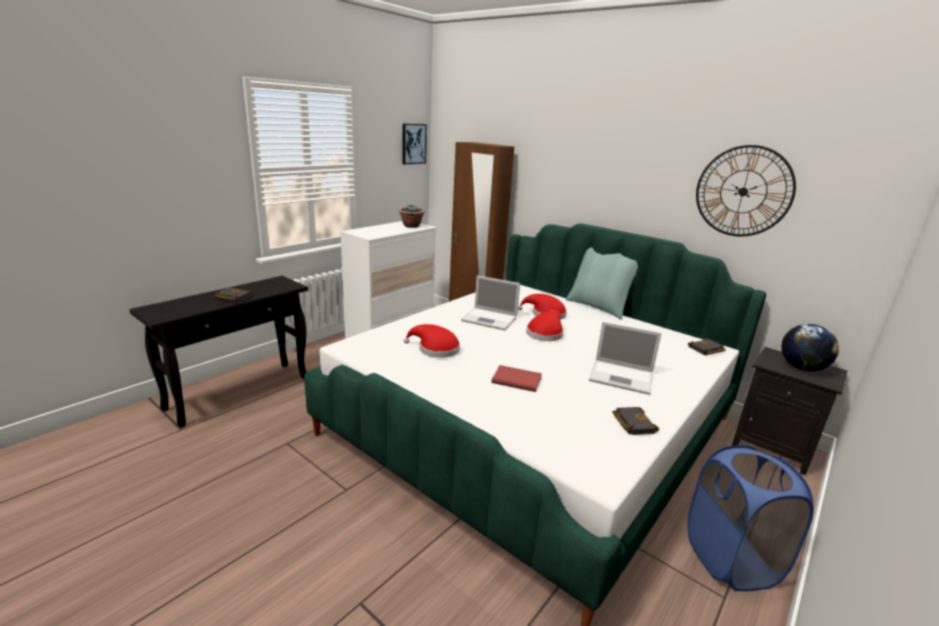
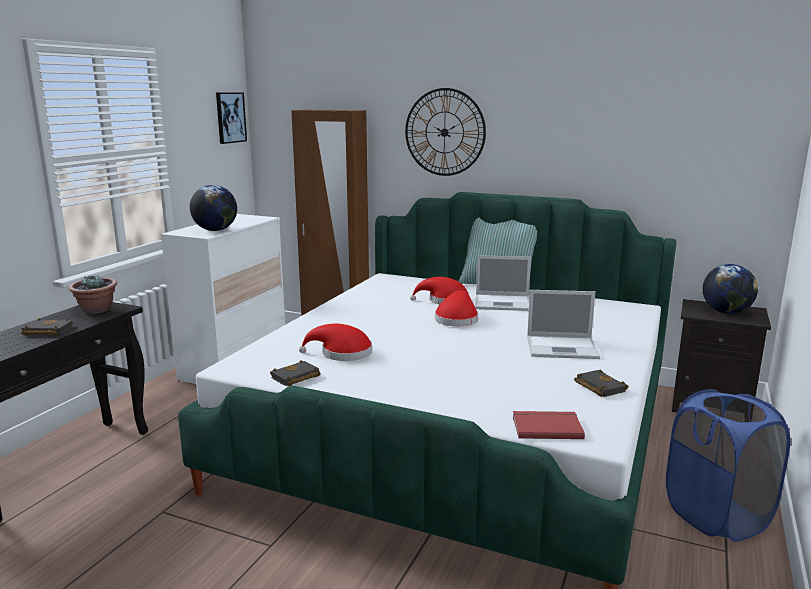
camera: 15 degrees left, 5 degrees down
potted plant [398,205,425,228] -> potted plant moved to [69,275,117,314]
laptop [461,275,520,330] -> laptop moved to [475,255,531,311]
red book [492,365,542,392] -> red book moved to [513,411,585,439]
black book [688,338,726,355] -> black book moved to [270,360,321,386]
wall clock [696,145,796,236] -> wall clock moved to [405,88,486,176]
none -> globe [190,185,237,231]

